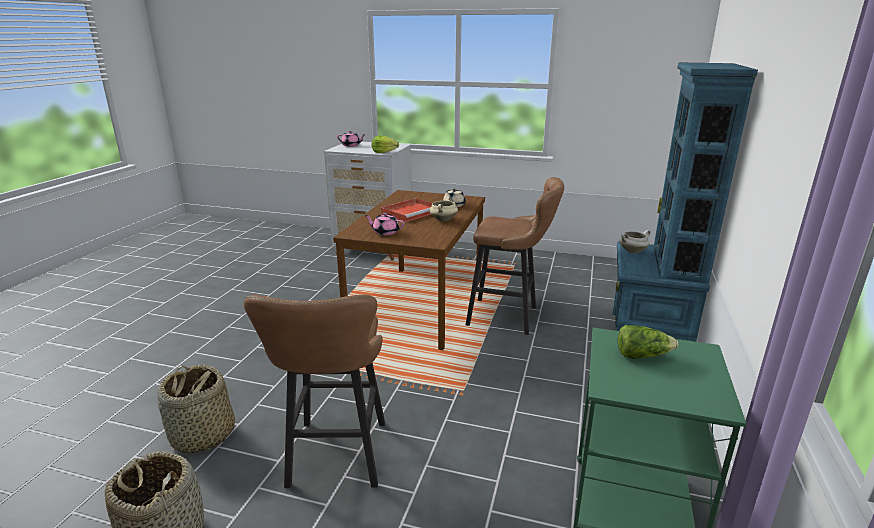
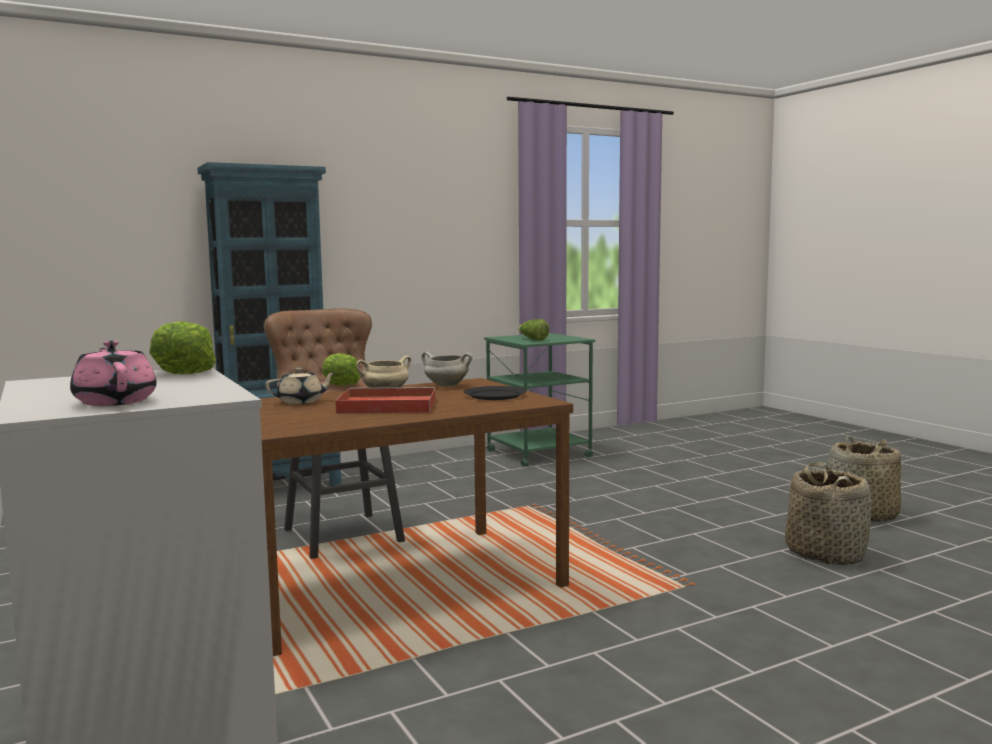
camera: 135 degrees left, 15 degrees down
brown stool [244,294,385,488] -> none
pink teapot [365,213,404,235] -> black plate [464,386,527,400]
white cooking pot [619,230,650,253] -> white cooking pot moved to [422,352,472,387]
none -> lettuce [322,353,360,386]

